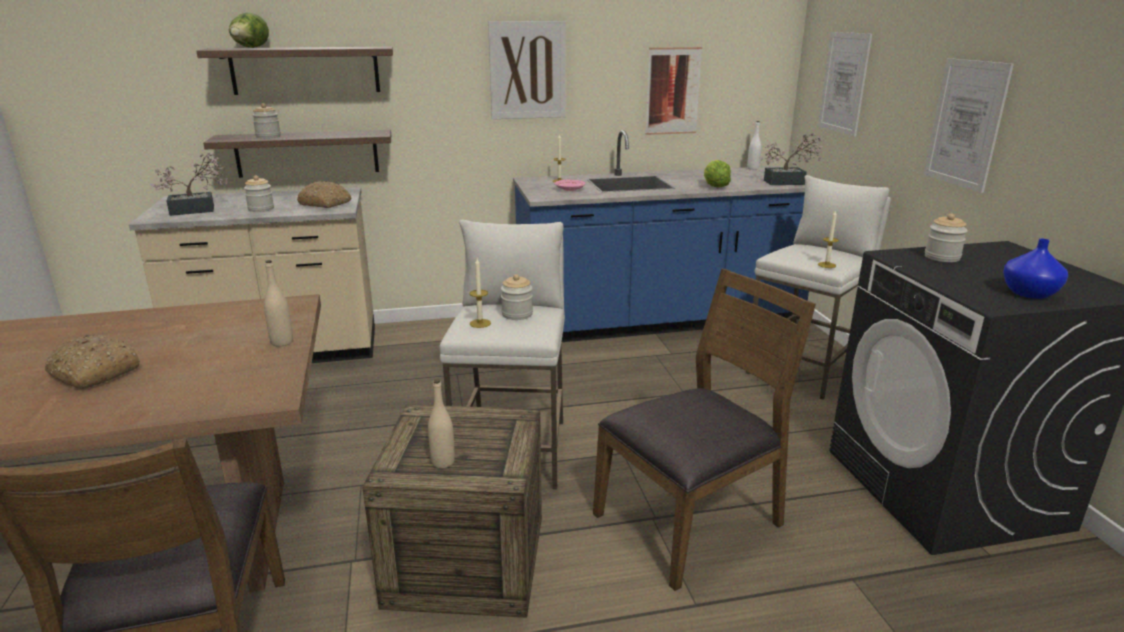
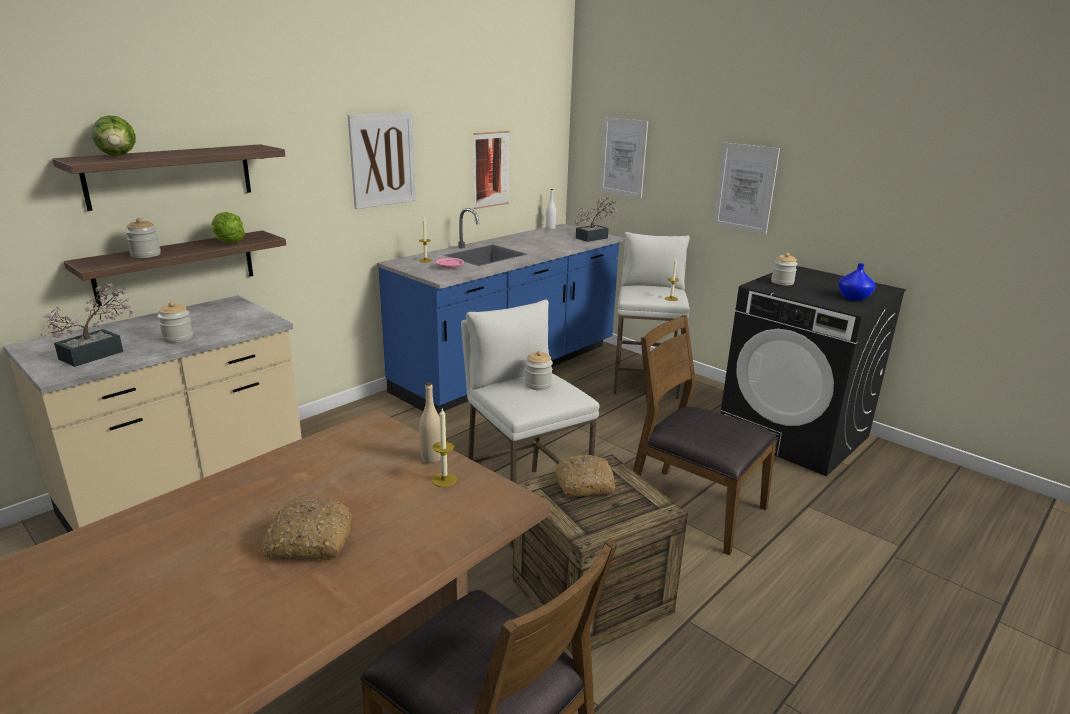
camera: 35 degrees left, 0 degrees up
bread [297,181,352,208] -> bread moved to [556,455,615,497]
beige bottle [428,379,455,468] -> none
candle [470,258,491,328] -> candle moved to [432,409,457,487]
brown chair [593,269,816,591] -> brown chair turned 75 degrees counterclockwise [633,315,777,555]
lettuce [704,160,731,188] -> lettuce moved to [211,212,245,243]

